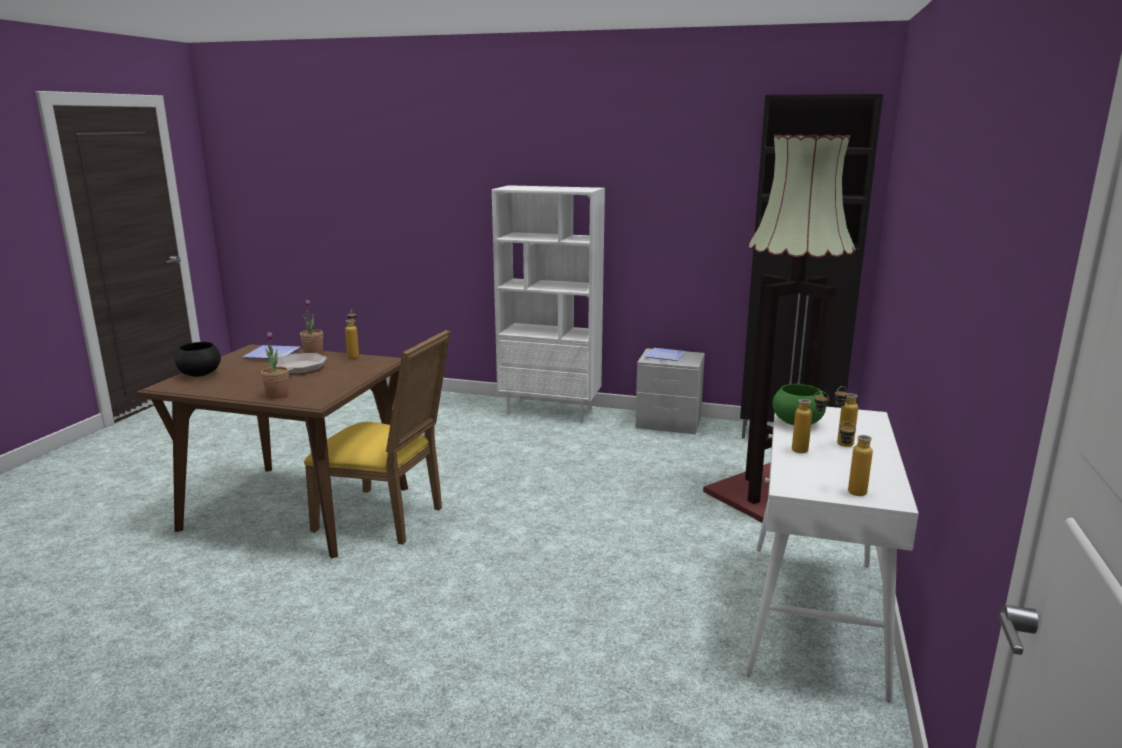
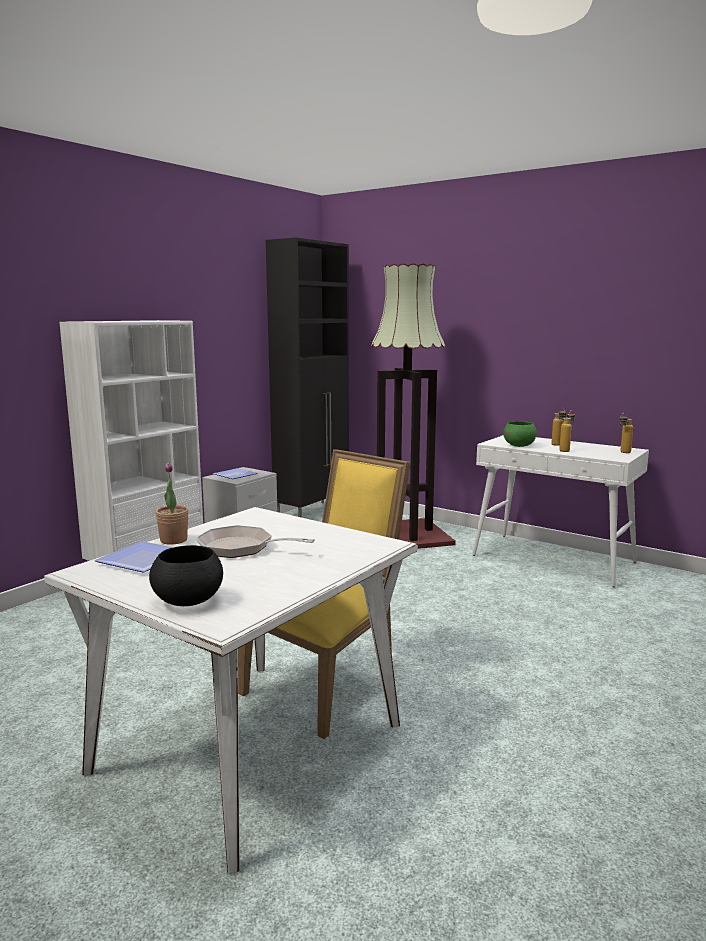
camera: 70 degrees left, 5 degrees down
brown dining table [136,344,408,558] -> white dining table [44,507,418,874]
potted plant [261,332,289,398] -> none
bottle [345,309,359,359] -> none

